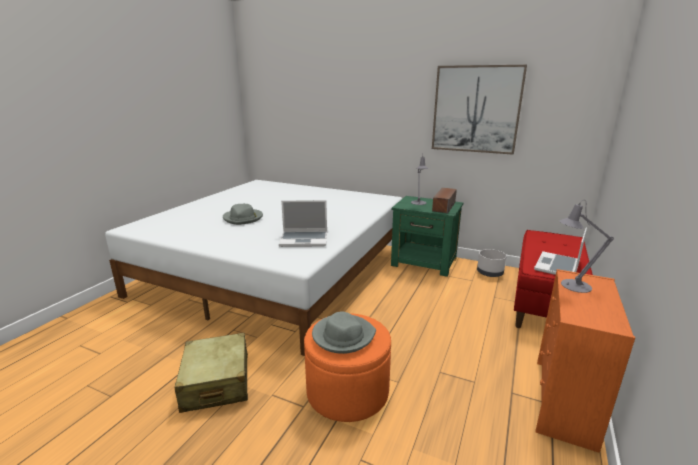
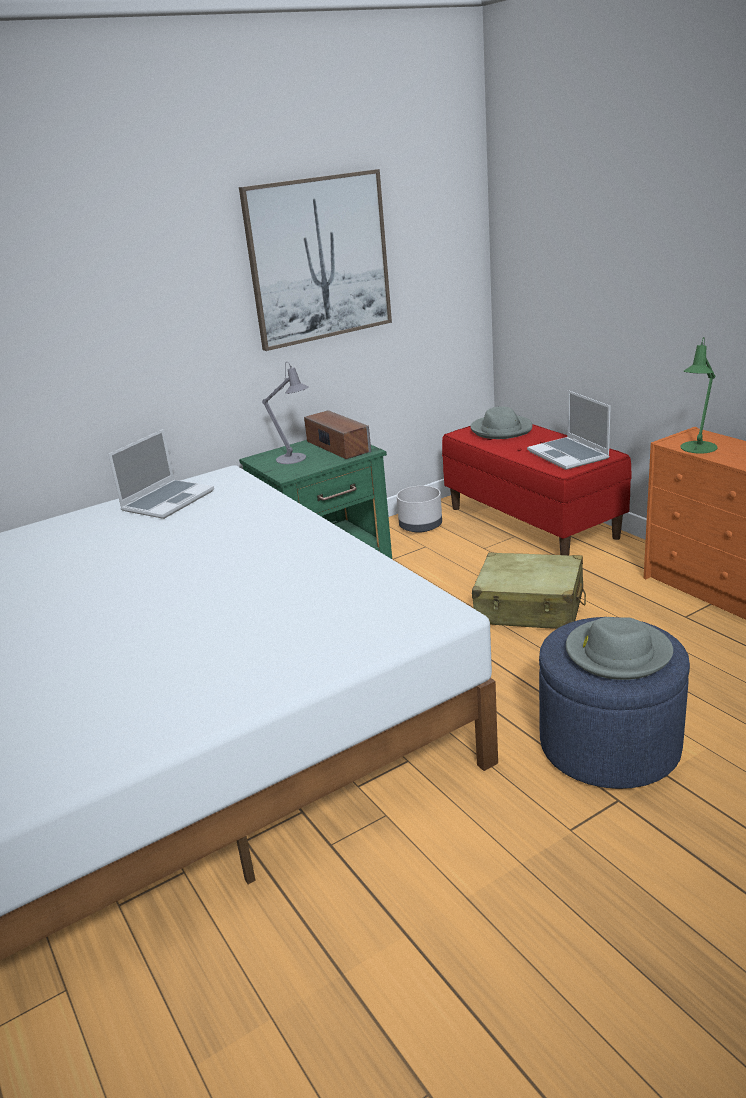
camera: 55 degrees left, 5 degrees up
beige suitcase [174,333,248,413] -> beige suitcase moved to [472,552,586,629]
grey hat [223,204,263,225] -> grey hat moved to [470,406,532,439]
laptop [279,200,327,247] -> laptop moved to [108,429,214,519]
orange ottoman [304,313,391,422] -> blue ottoman [539,617,690,789]
grey table lamp [559,200,614,293] -> green table lamp [680,337,718,453]

